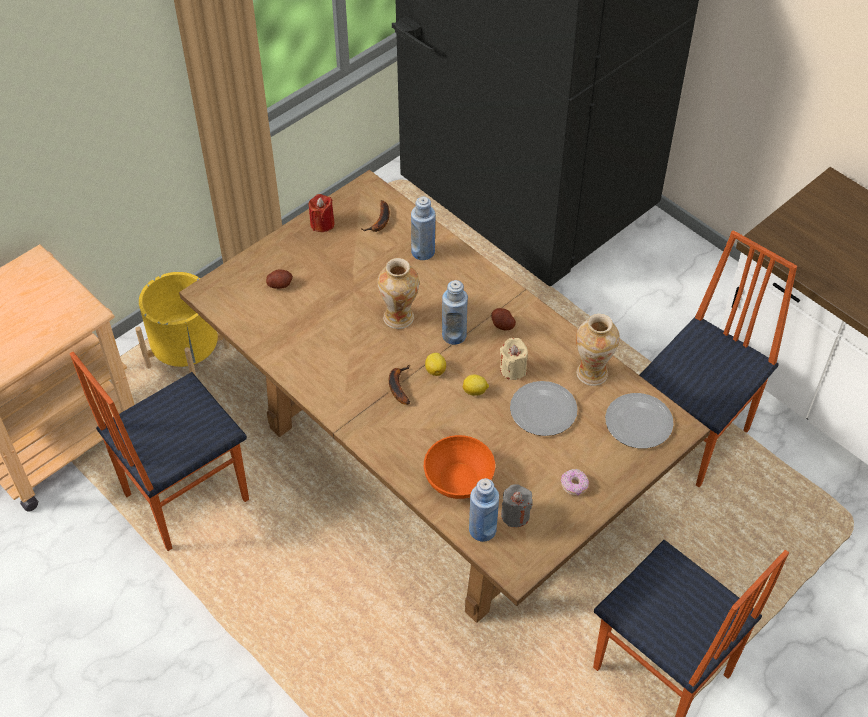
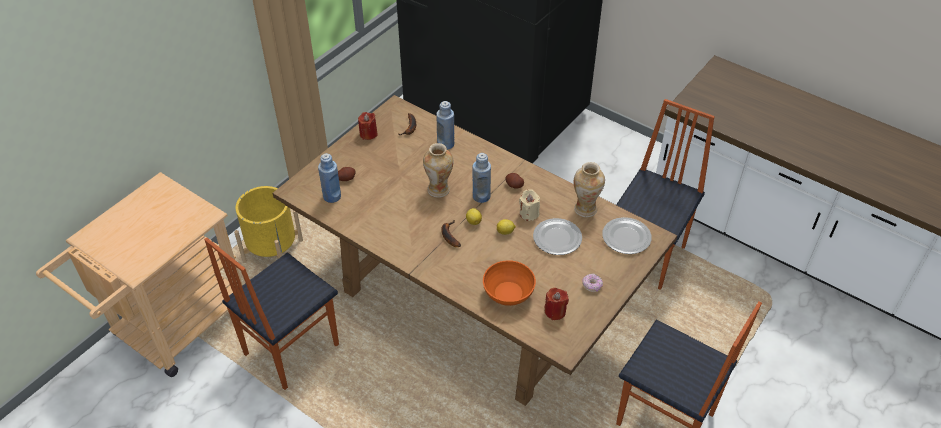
camera: 10 degrees left, 5 degrees down
blue bottle [469,478,499,542] -> blue bottle moved to [318,153,341,203]
grey candle [501,484,533,527] -> red candle [544,288,569,320]

